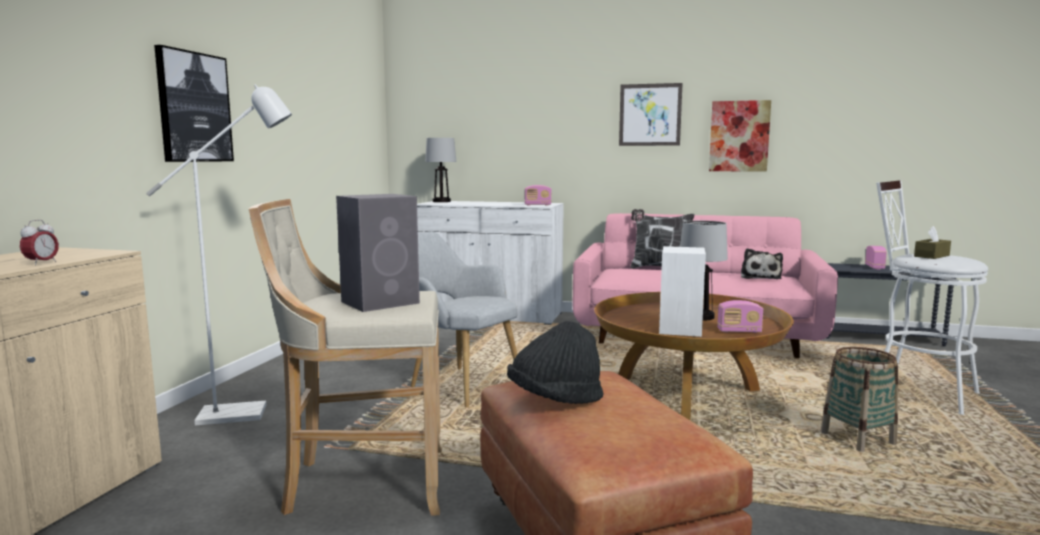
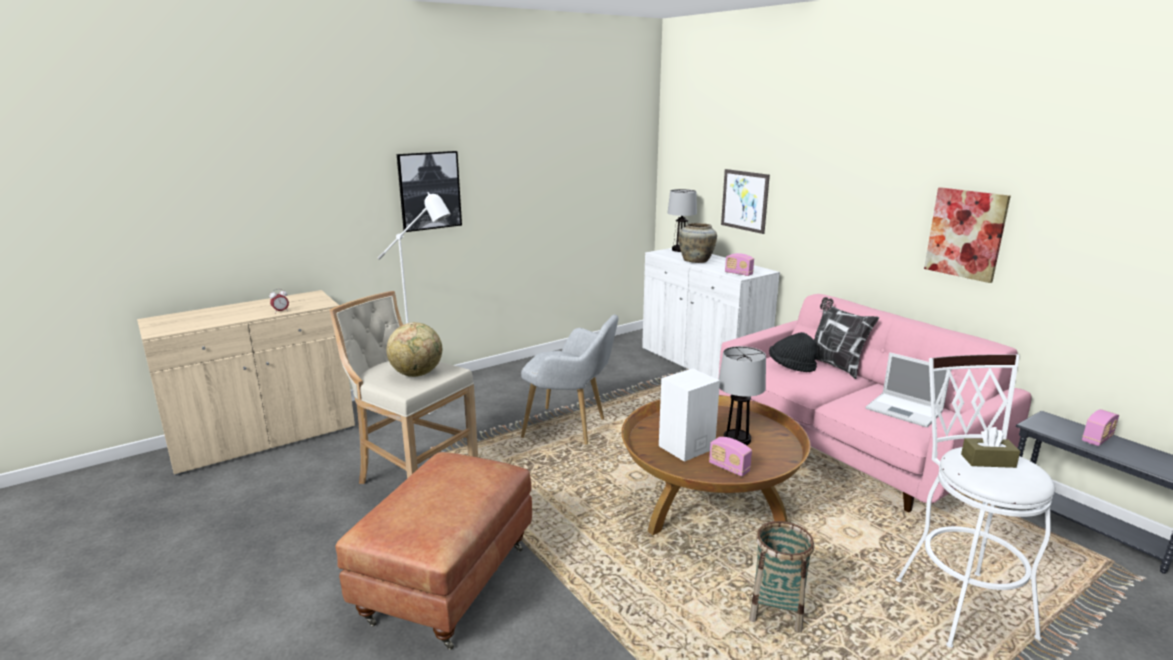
camera: 40 degrees right, 10 degrees up
grey speaker [336,194,420,312] -> globe [387,322,442,377]
grey armchair [411,232,518,408] -> grey armchair turned 120 degrees clockwise [521,315,619,445]
black hat [507,321,603,404] -> black hat moved to [769,332,817,372]
picture [619,83,683,146] -> picture moved to [721,169,770,234]
plush toy [741,248,783,279] -> laptop [866,352,951,427]
none -> beige vase [678,223,717,263]

